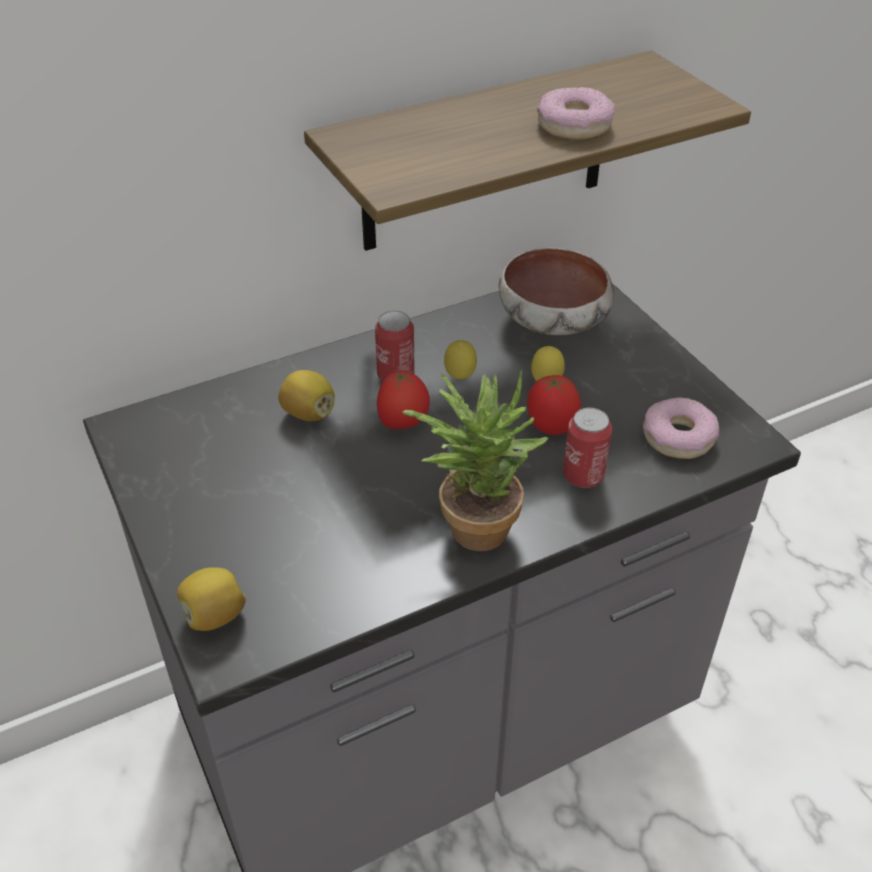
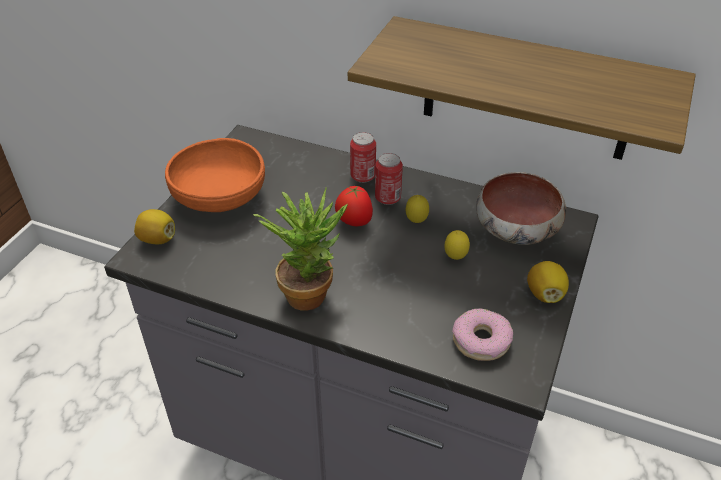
camera: 50 degrees right, 0 degrees up
lemon [278,370,335,421] -> lemon moved to [527,261,569,303]
tomato [527,375,581,435] -> none
donut [537,87,615,140] -> none
can [563,407,612,488] -> can moved to [350,132,376,183]
none -> orange bowl [165,138,265,212]

